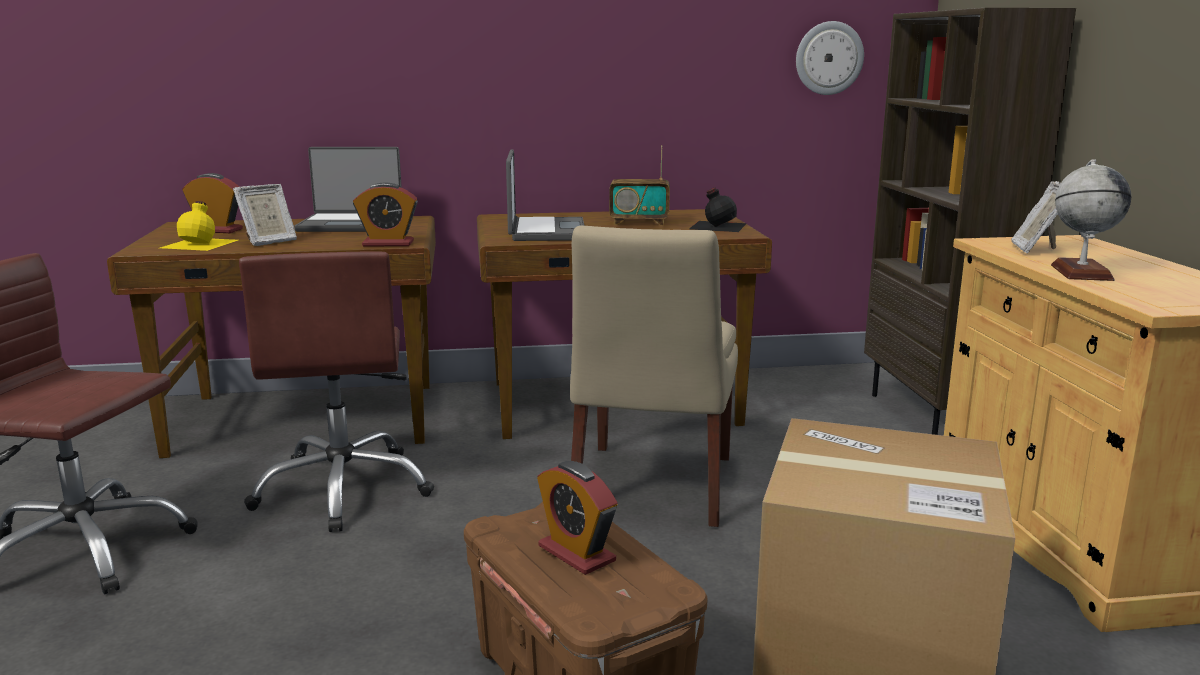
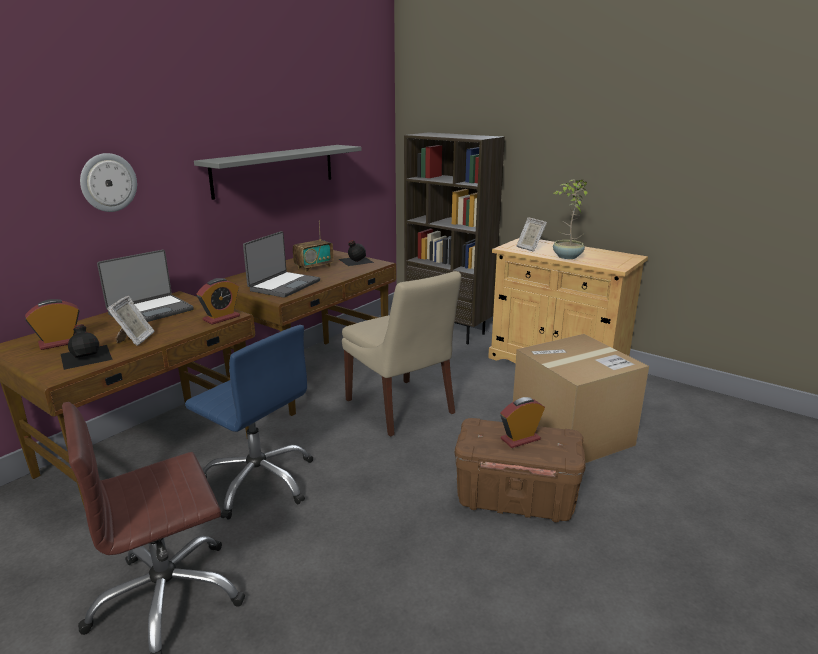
camera: 45 degrees left, 5 degrees up
yellow bottle [160,201,238,251] -> black bottle [61,324,113,370]
brown office chair [239,252,434,532] -> blue office chair [185,325,313,520]
laptop [506,149,584,241] -> laptop turned 75 degrees clockwise [243,231,320,298]
alarm clock [537,461,618,575] -> alarm clock turned 150 degrees clockwise [500,397,545,448]
wall clock [796,21,864,95] -> wall clock moved to [80,153,137,212]
globe [1051,159,1131,281] -> potted plant [553,180,587,259]
none -> grey shelf [194,145,361,200]

